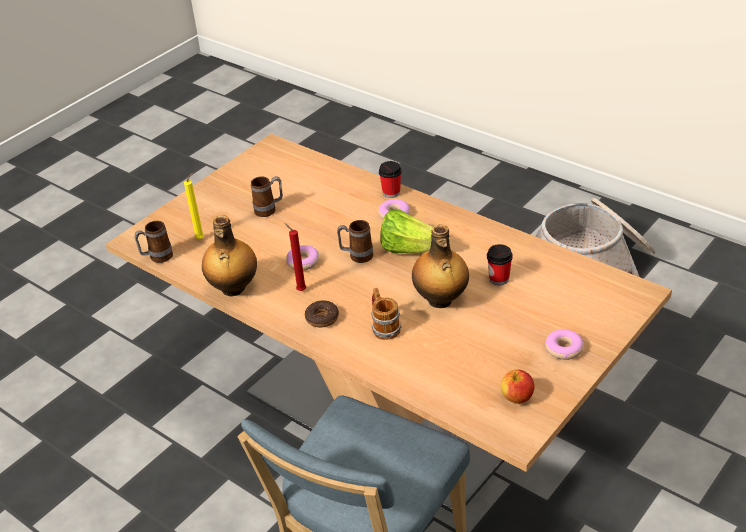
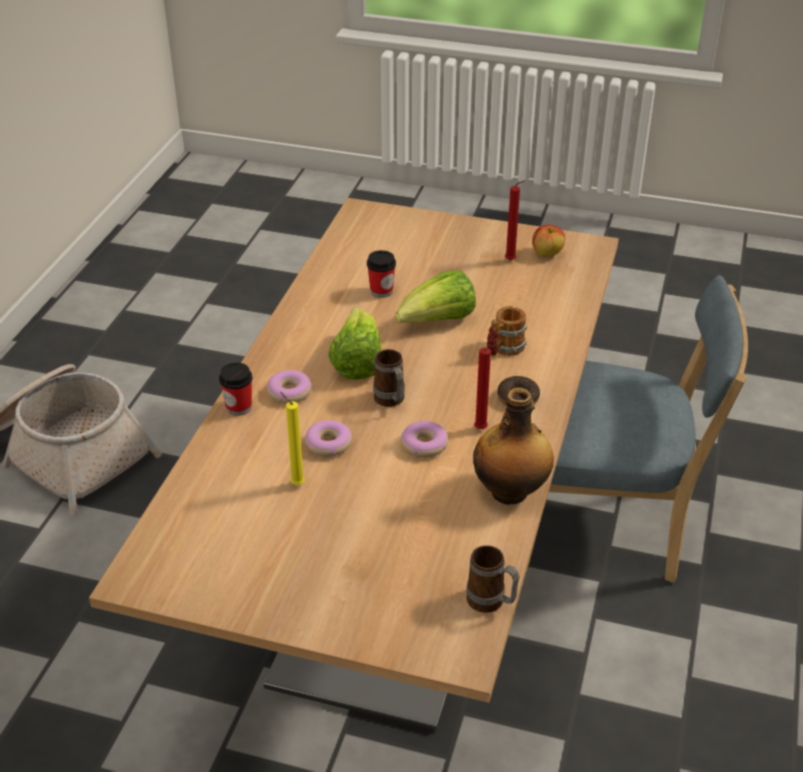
camera: 115 degrees left, 0 degrees up
yellow candle [184,172,204,239] -> yellow candle moved to [280,392,305,485]
mug [251,176,283,217] -> none
bottle [412,225,469,308] -> lettuce [395,270,476,323]
donut [545,329,584,360] -> donut moved to [305,420,352,457]
none -> red candle [505,180,526,261]

